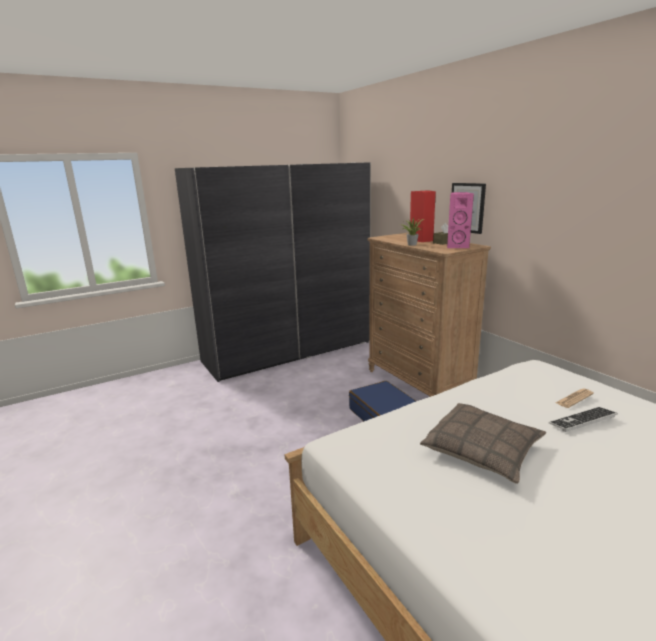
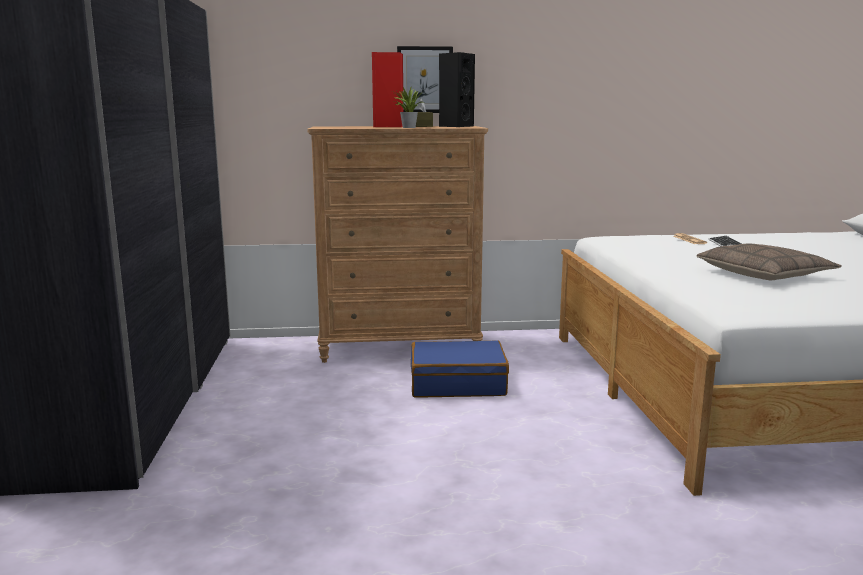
camera: 65 degrees left, 5 degrees down
pink speaker [447,192,474,248] -> black speaker [439,52,475,127]

